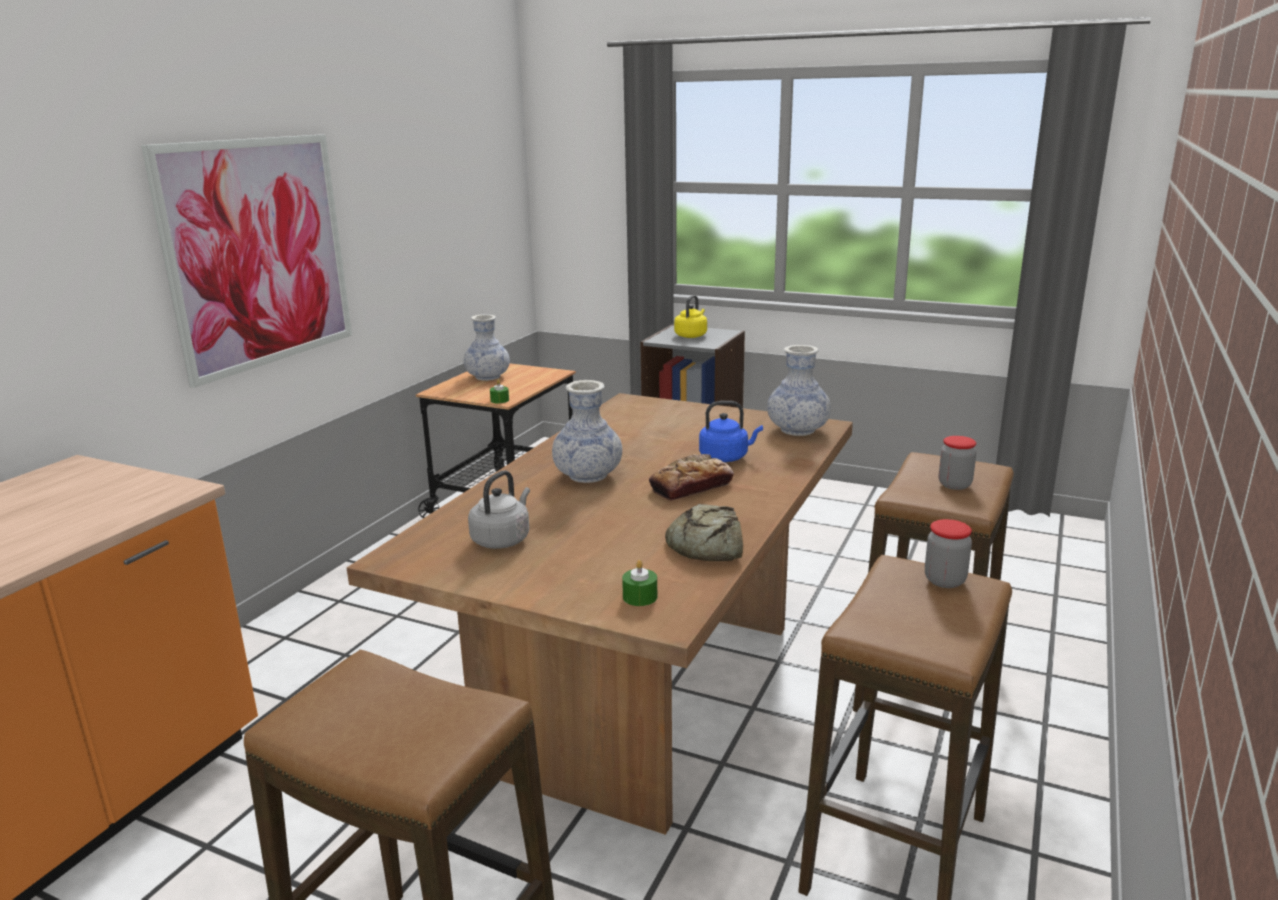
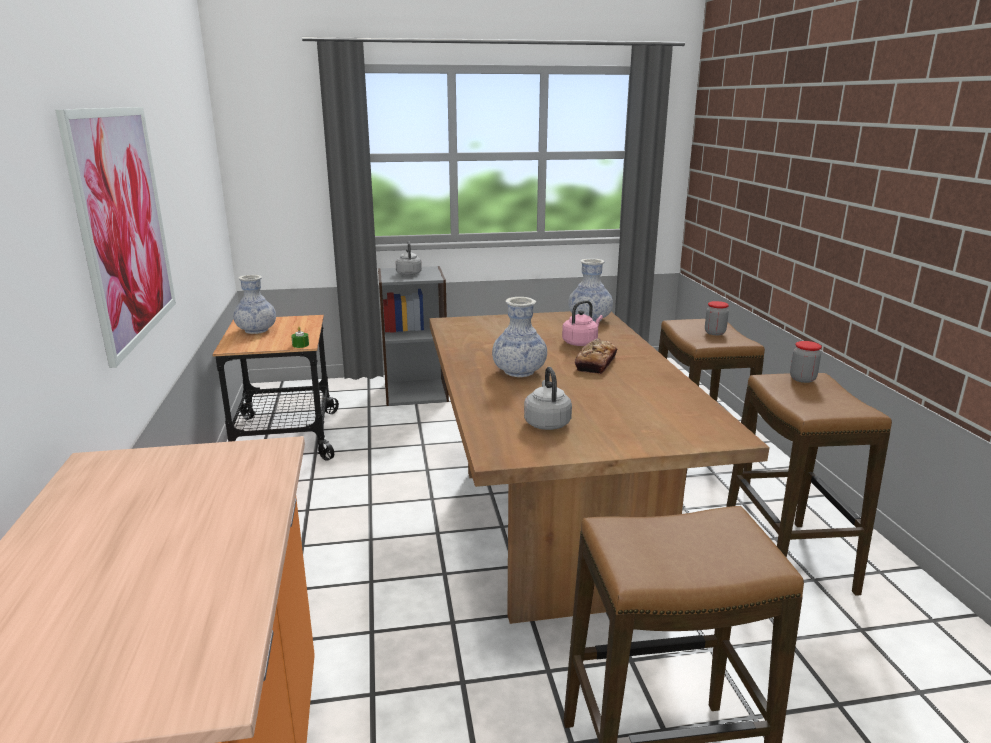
camera: 35 degrees left, 0 degrees up
green candle [622,560,657,606] -> none
bread [665,504,743,561] -> none
yellow kettle [674,295,707,338] -> grey kettle [395,242,422,276]
blue kettle [699,401,763,462] -> pink kettle [562,300,603,346]

